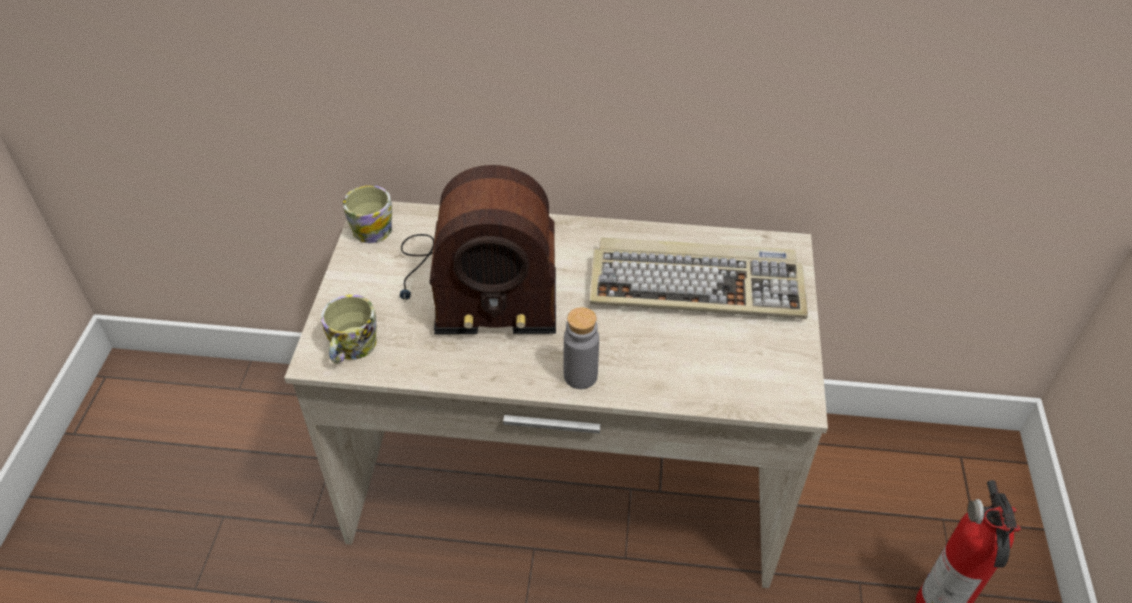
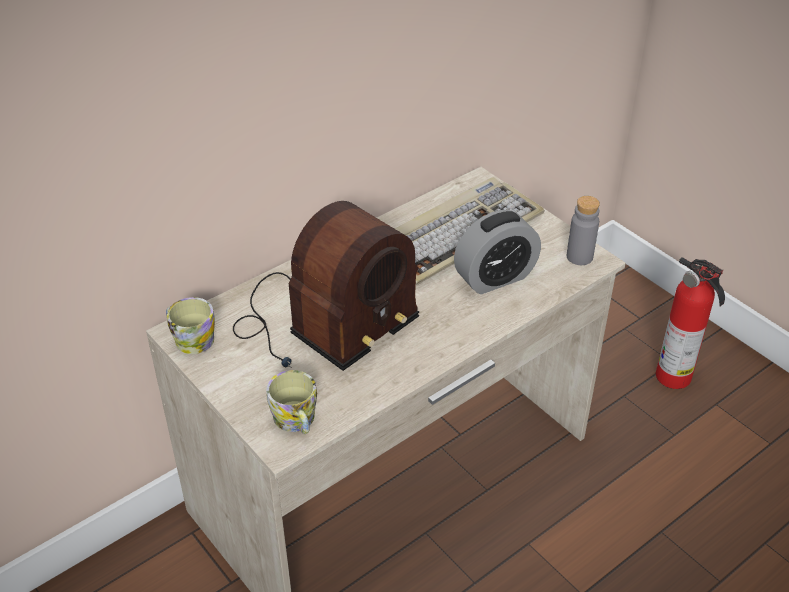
camera: 45 degrees left, 5 degrees down
grey bottle [564,307,599,389] -> grey bottle moved to [567,196,600,265]
none -> alarm clock [454,210,541,294]

